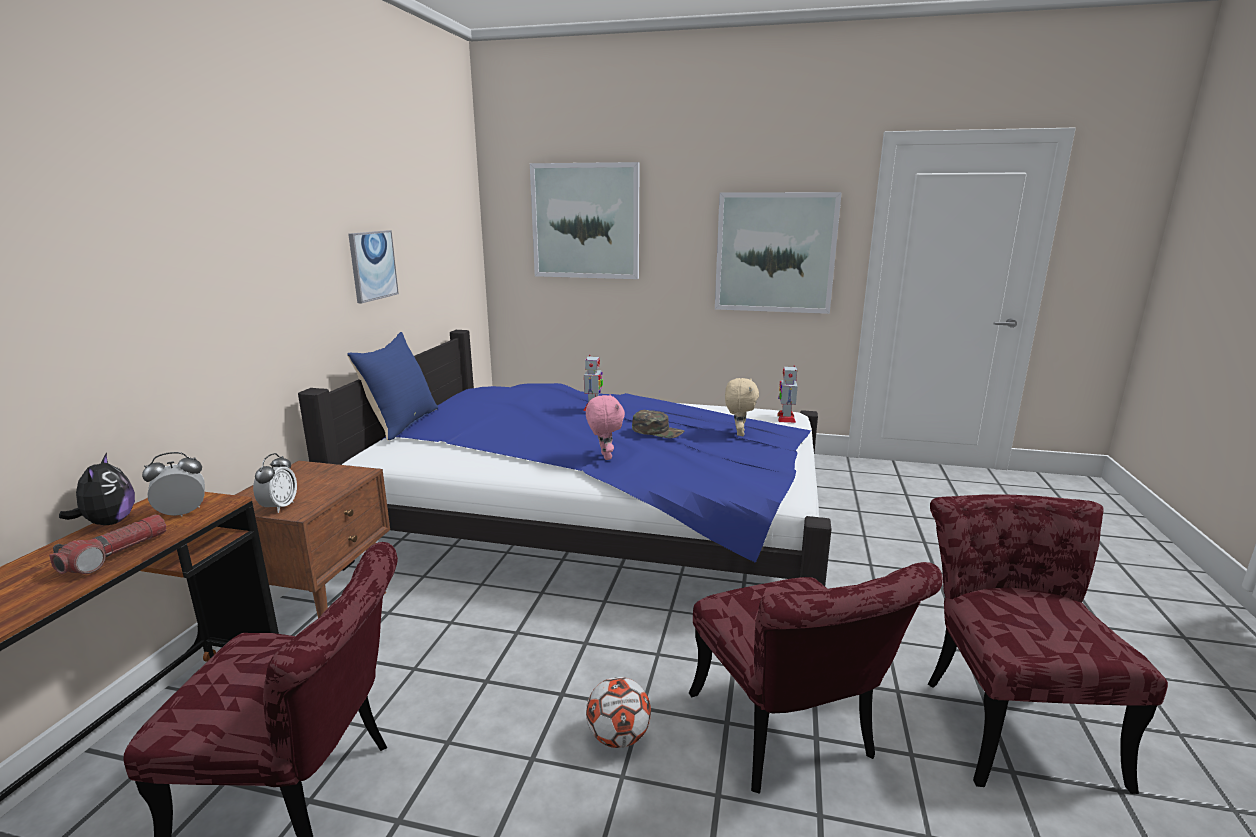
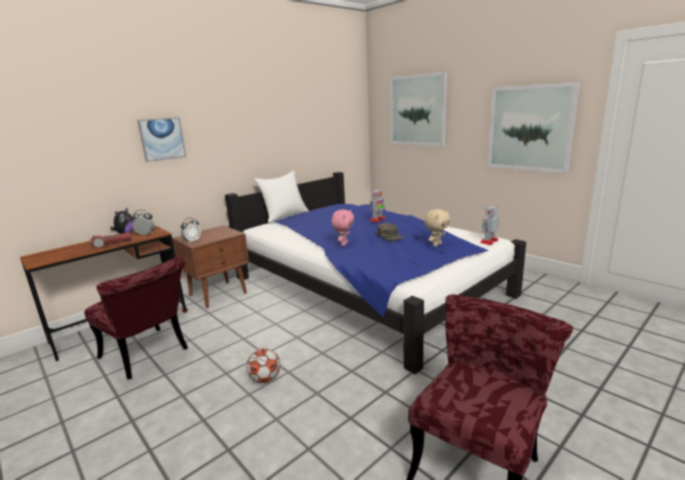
camera: 35 degrees right, 0 degrees up
blue pillow [347,332,438,441] -> white pillow [254,171,309,223]
picture [348,230,399,303] -> picture moved to [137,117,186,162]
red chair [689,562,943,794] -> none

